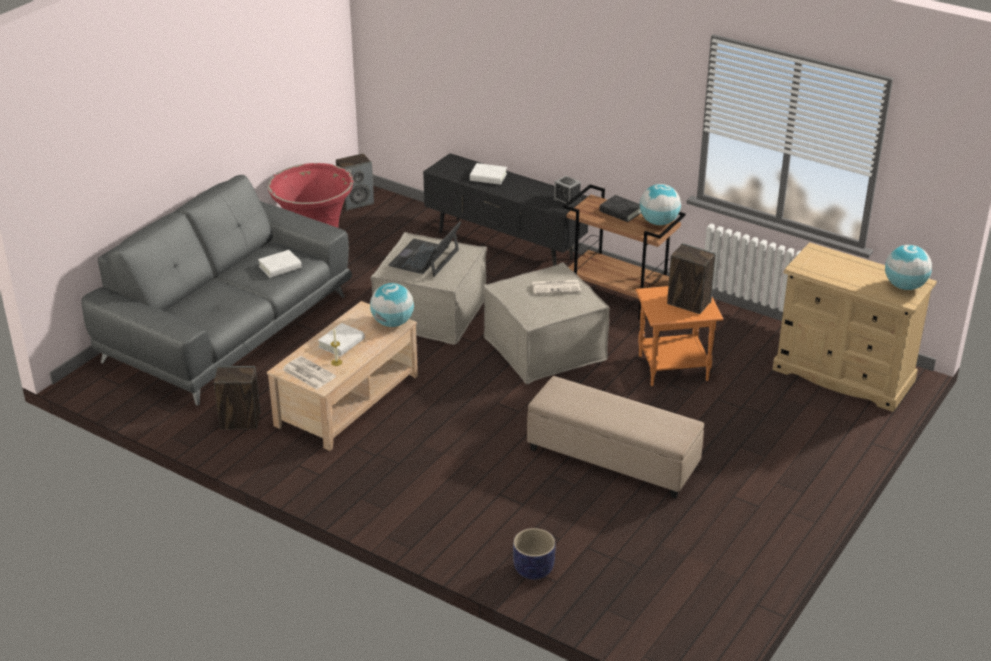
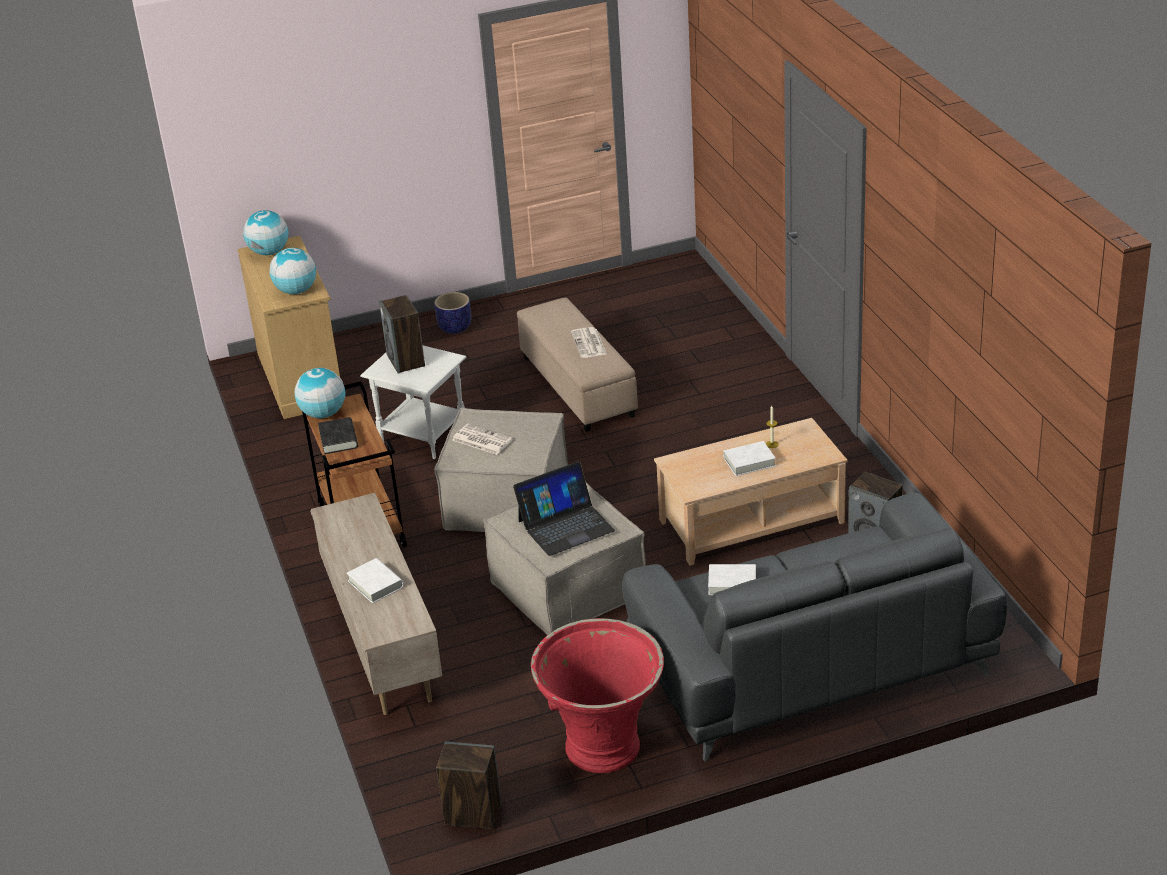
camera: 140 degrees left, 0 degrees up
newspaper [282,356,336,389] -> newspaper moved to [571,327,607,358]
globe [370,283,414,327] -> globe moved to [269,248,316,294]
black tv stand [423,153,588,266] -> beige tv stand [310,493,442,715]
planter [513,528,555,580] -> planter moved to [434,292,471,334]
alarm clock [553,176,581,207] -> none
orange side table [635,286,723,386] -> white side table [360,346,466,459]

